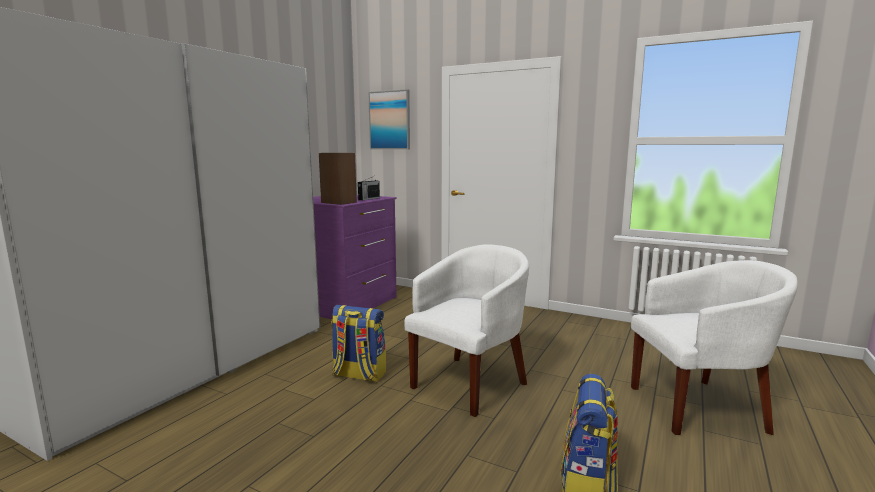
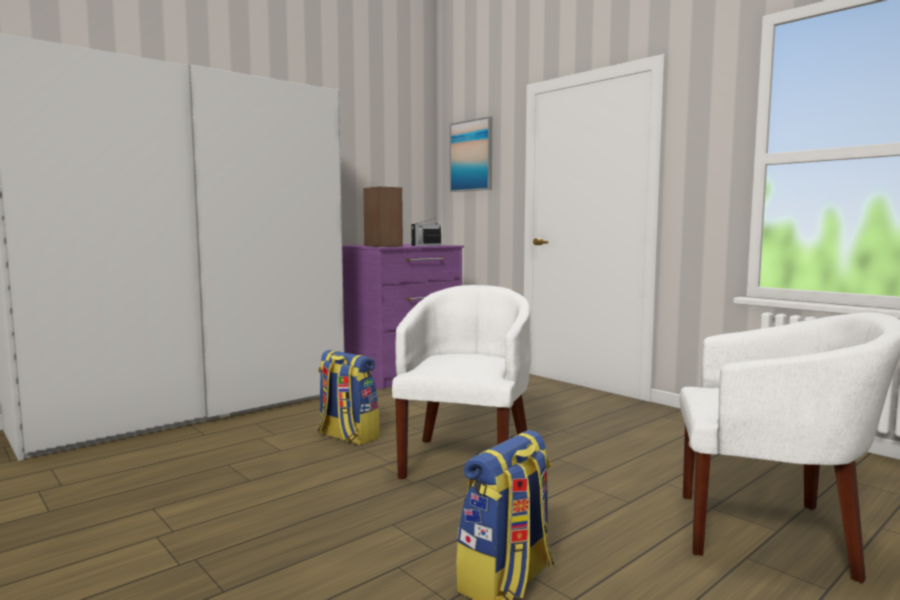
camera: 20 degrees right, 5 degrees down
white armchair [404,244,529,417] -> white armchair turned 45 degrees counterclockwise [392,285,531,479]

